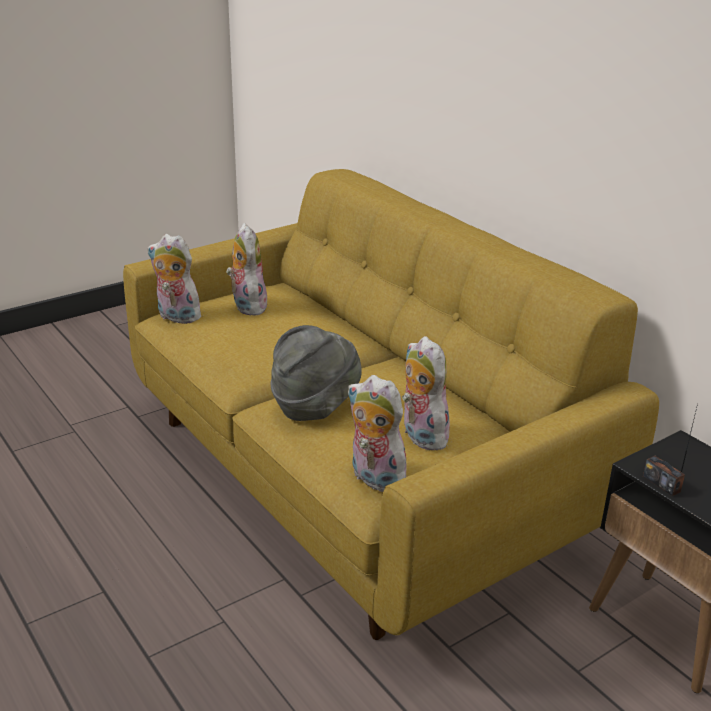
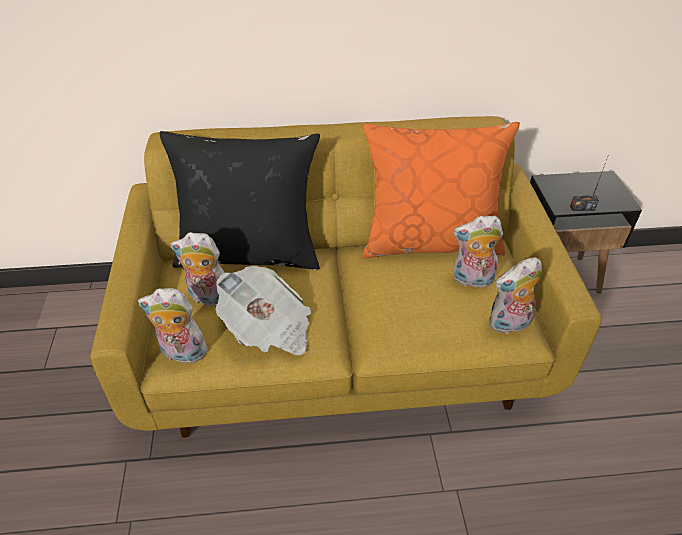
camera: 60 degrees left, 15 degrees up
plush toy [147,234,201,324] -> plush toy turned 45 degrees clockwise [138,288,210,367]
grey hat [271,325,362,421] -> none
none -> black pillow [160,131,320,270]
none -> newspaper [215,266,311,356]
none -> orange pillow [362,122,520,258]

